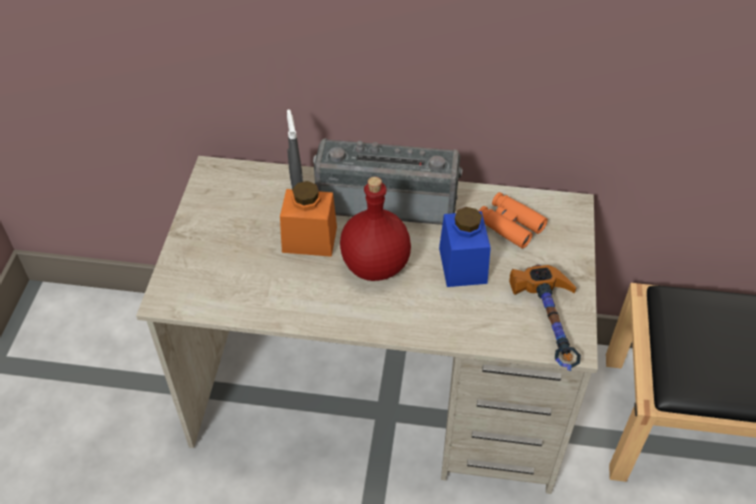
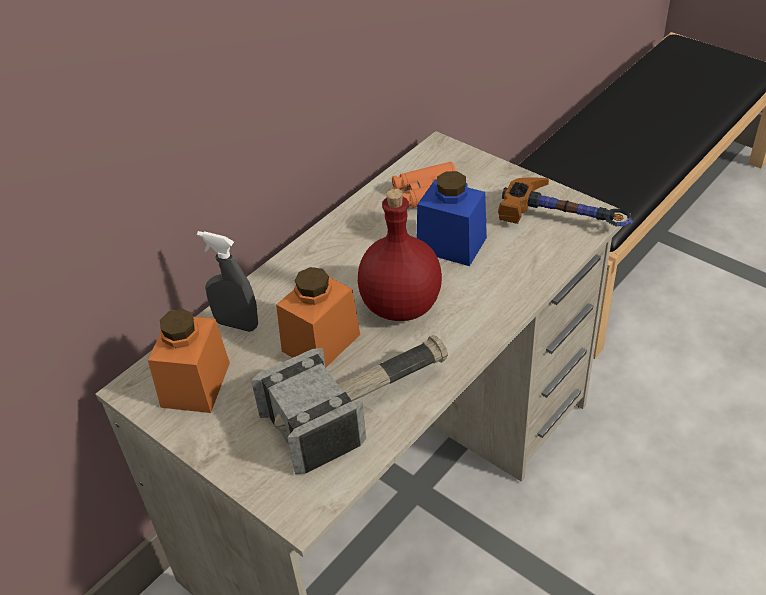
camera: 55 degrees left, 5 degrees down
radio [313,138,462,225] -> none
none -> orange jar [148,309,230,413]
none -> hammer [251,335,448,474]

